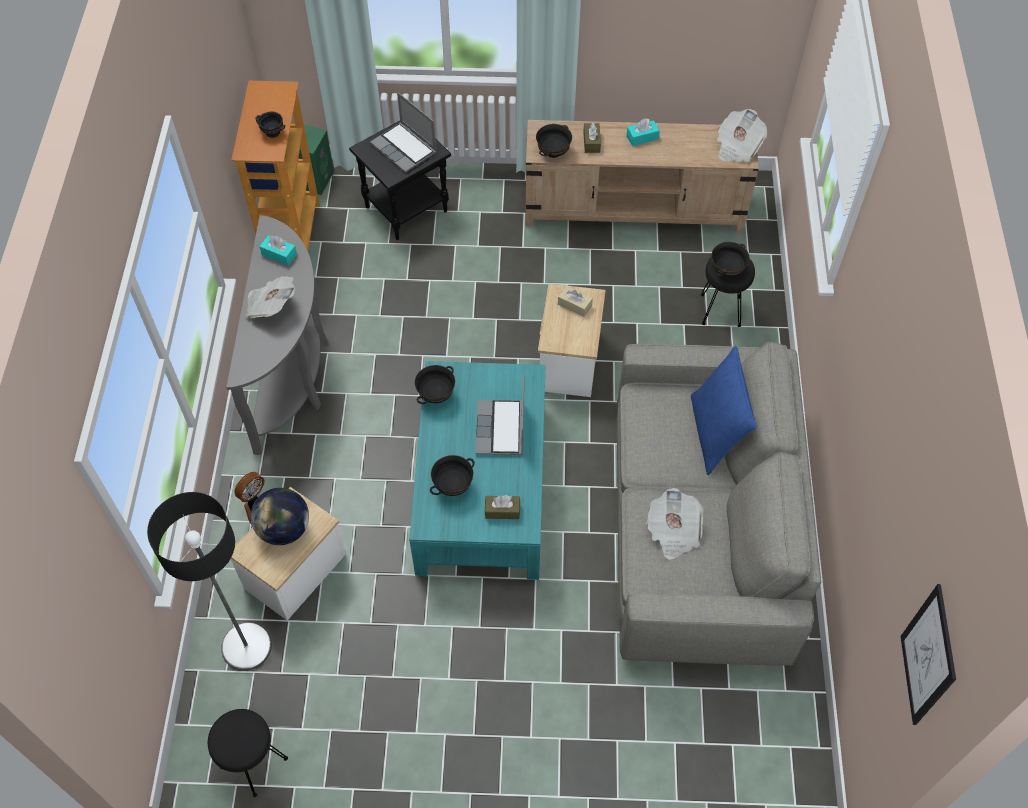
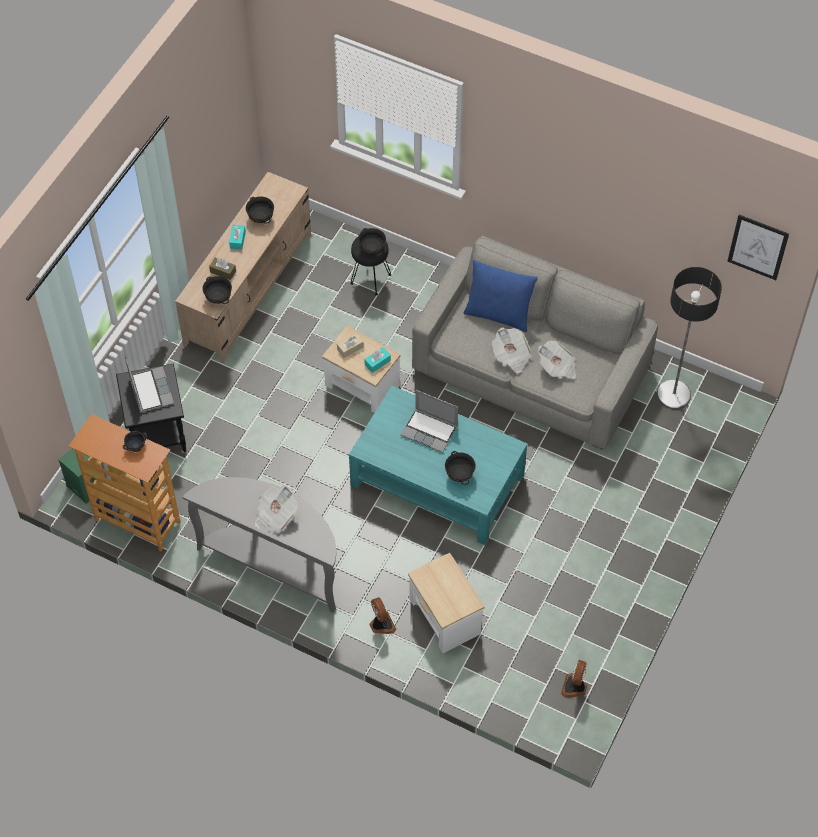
camera: 65 degrees left, 0 degrees up
floor lamp [147,492,272,671] -> floor lamp moved to [657,267,722,409]
black stool [208,709,288,797] -> fan [561,660,587,698]
globe [251,488,309,545] -> none
turquoise tissue box [259,235,297,266] -> turquoise tissue box moved to [364,347,391,373]
laptop [370,92,437,173] -> laptop turned 90 degrees counterclockwise [125,356,174,413]
black bowl [415,365,455,404] -> black bowl moved to [246,196,274,224]
brown tissue box [485,495,520,519] -> none
newspaper [717,109,767,162] -> newspaper moved to [492,328,532,373]

